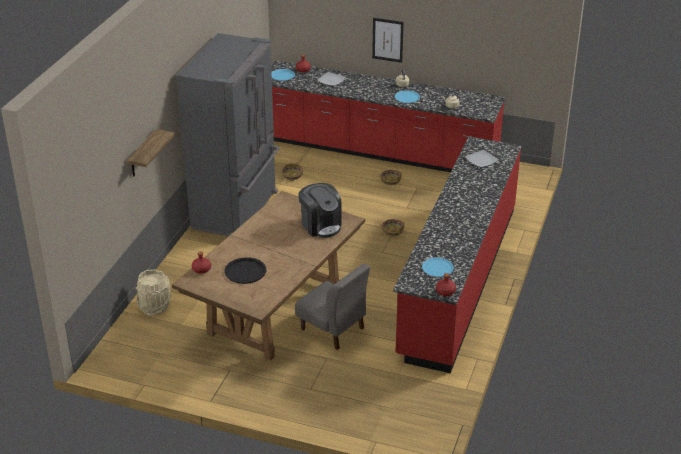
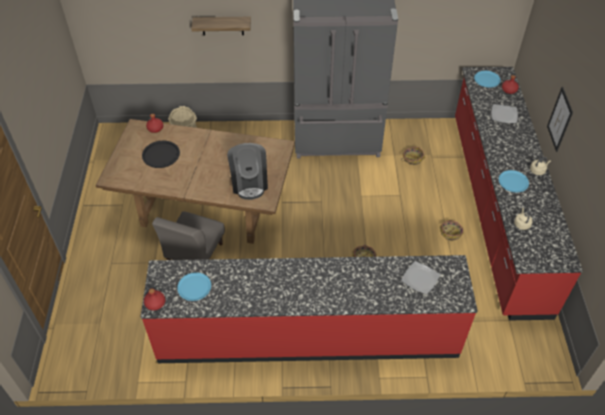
camera: 70 degrees right, 15 degrees up
coffee machine [298,183,341,238] -> coffee machine turned 45 degrees counterclockwise [227,143,268,200]

